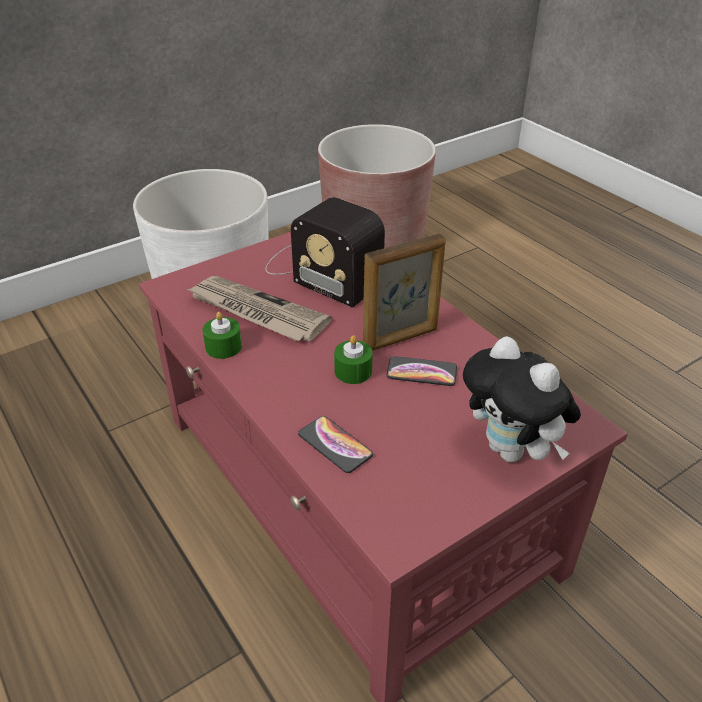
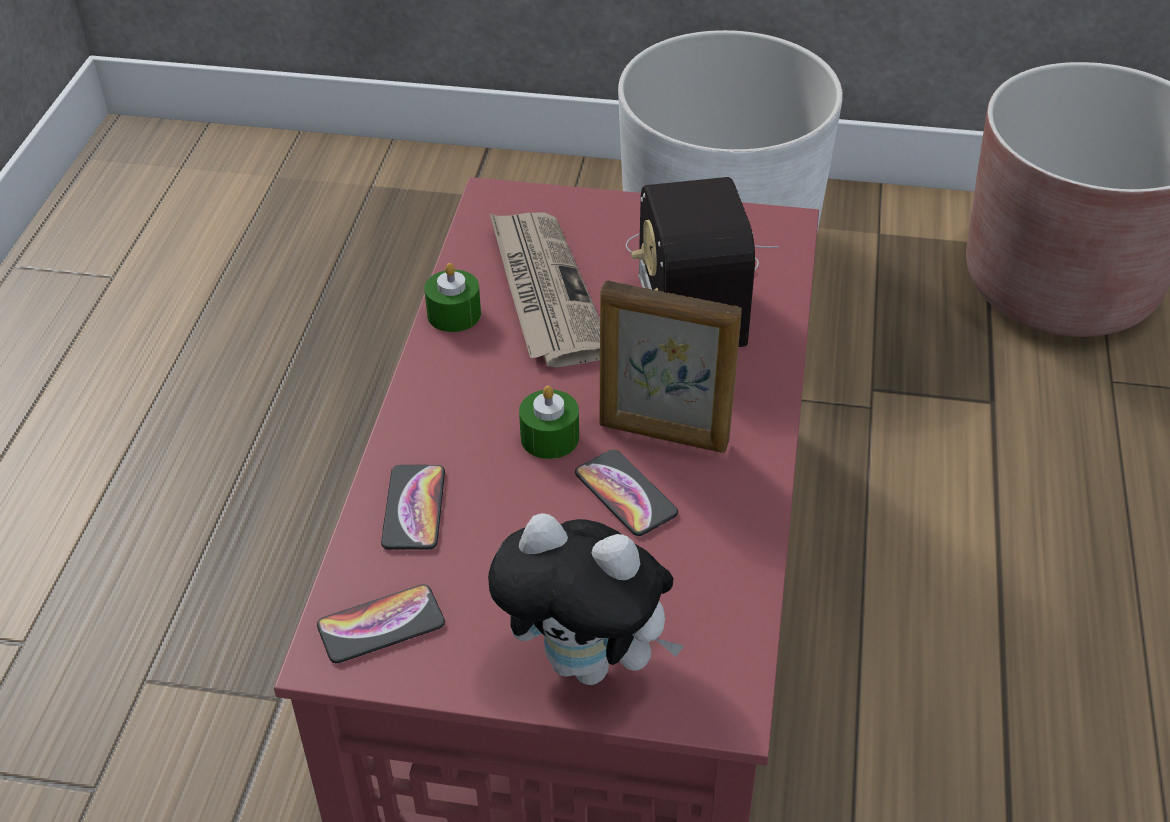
camera: 45 degrees right, 5 degrees up
plush toy [463,336,581,462] -> plush toy turned 75 degrees counterclockwise [488,513,684,685]
none -> phone [317,584,445,663]

